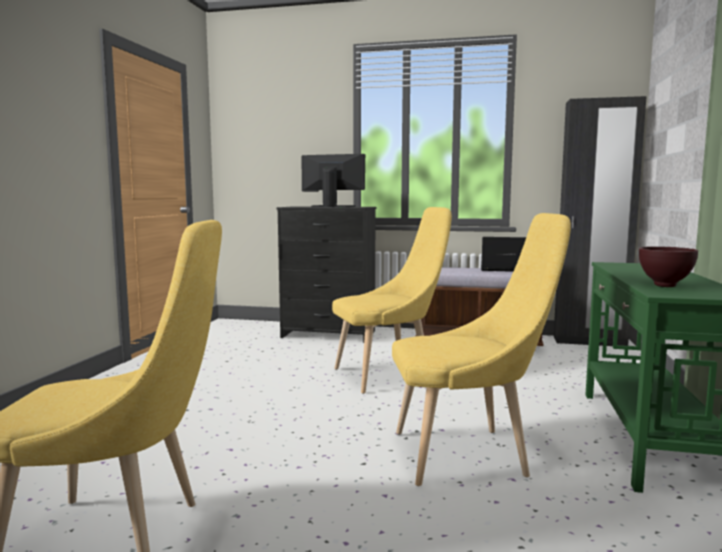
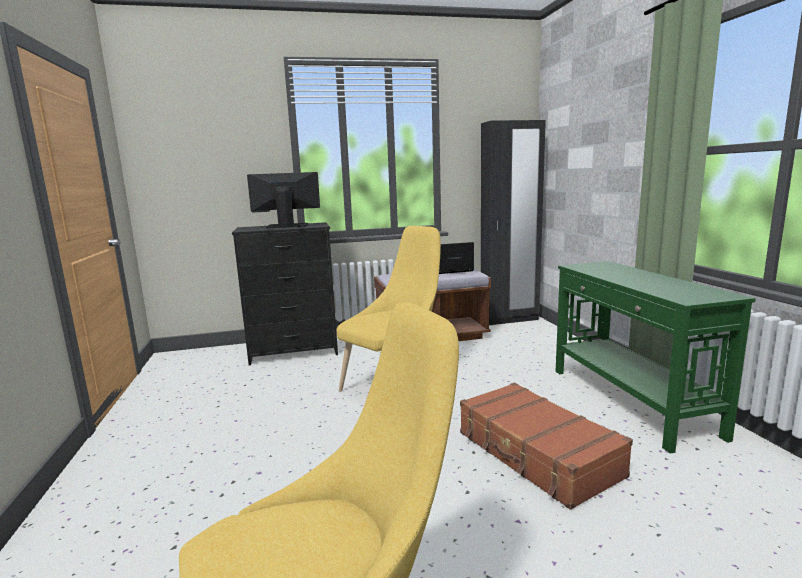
camera: 25 degrees left, 5 degrees up
yellow chair [392,213,571,486] -> brown suitcase [460,383,633,510]
brown bowl [639,246,698,287] -> none

